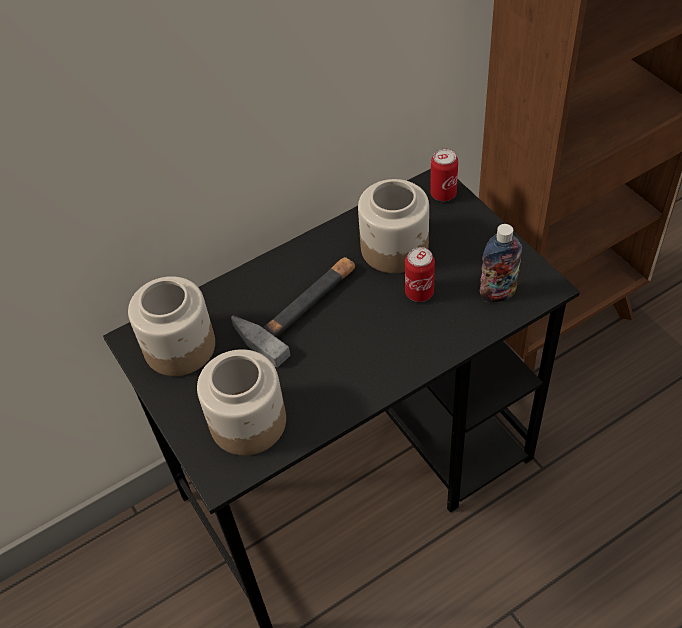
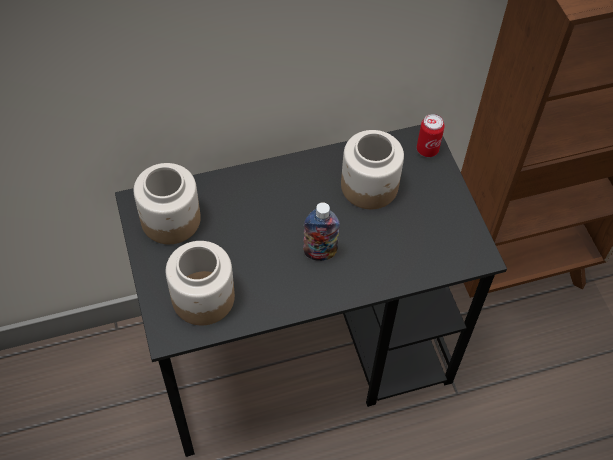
camera: 10 degrees right, 5 degrees up
hammer [231,257,355,368] -> none
can [405,247,435,302] -> none
bottle [479,224,522,302] -> bottle moved to [303,202,340,261]

